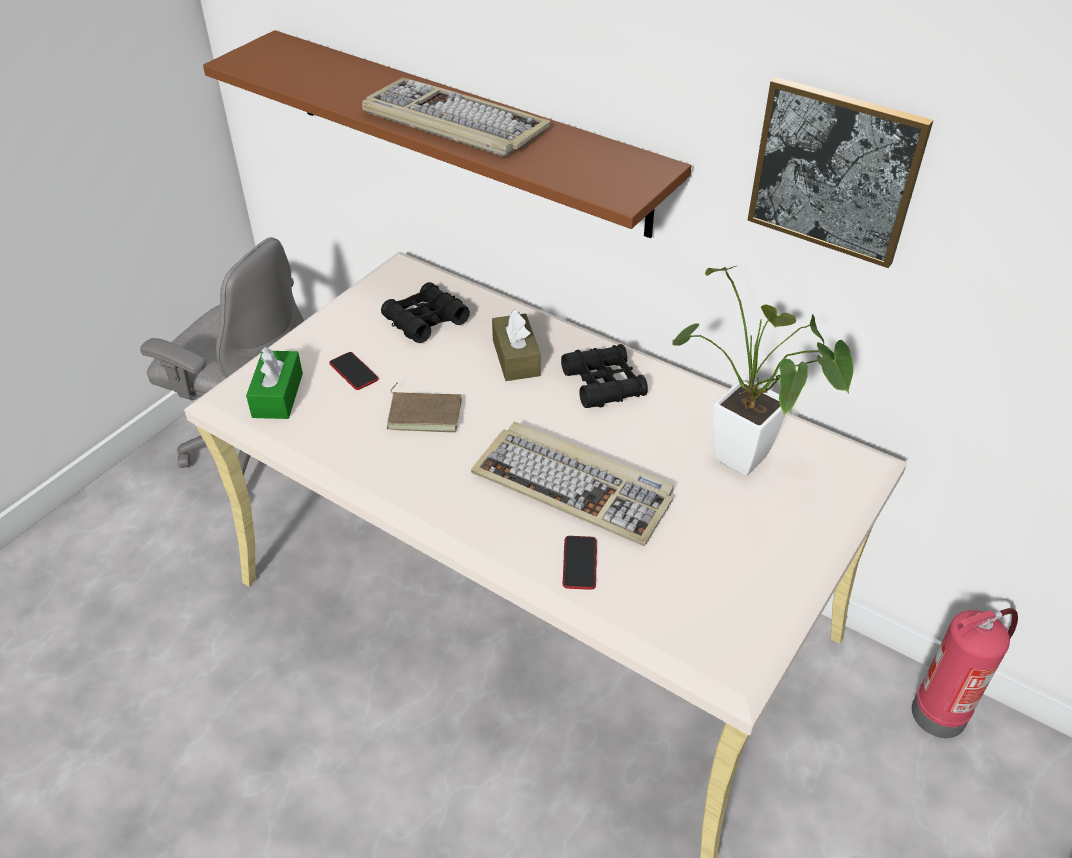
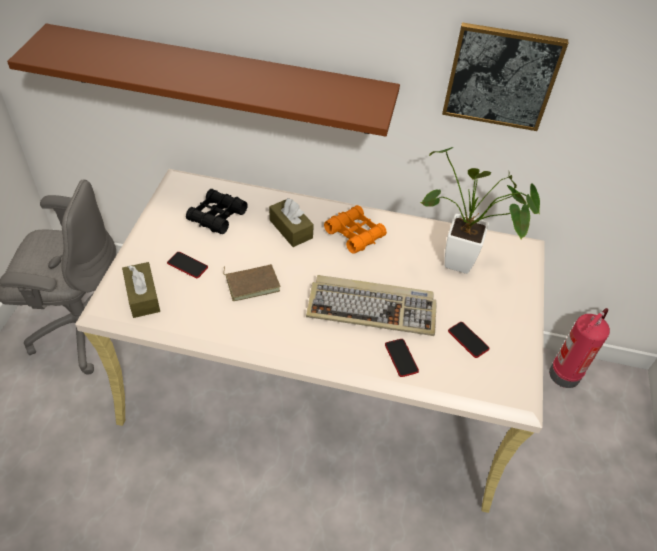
camera: 25 degrees left, 5 degrees up
green tissue box [246,347,303,419] -> brown tissue box [122,262,160,318]
keyboard [362,78,551,157] -> none
black binoculars [561,344,648,408] -> orange binoculars [324,205,387,254]
none -> phone [448,322,489,358]

